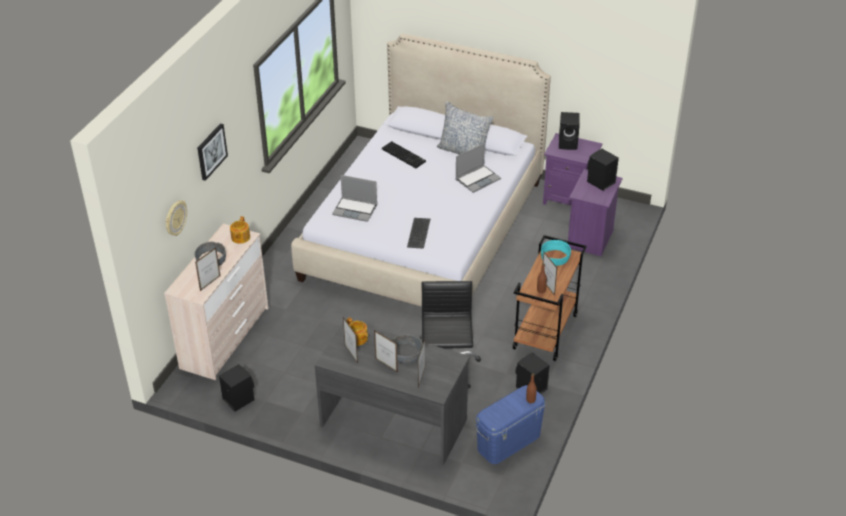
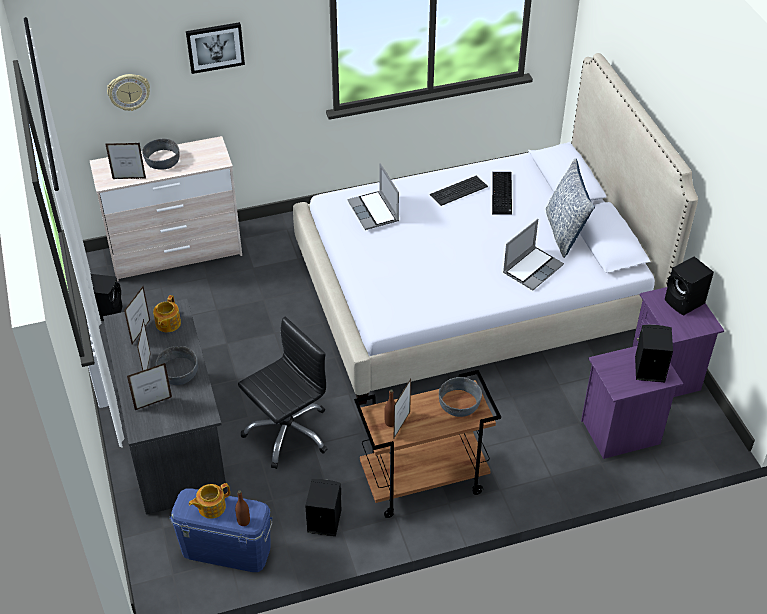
camera: 50 degrees right, 5 degrees up
teapot [230,216,250,244] -> teapot moved to [189,483,230,519]
keyboard [407,218,430,249] -> keyboard moved to [430,176,488,206]
laptop [456,143,501,193] -> laptop turned 60 degrees counterclockwise [503,219,564,290]
turquoise bowl [541,240,571,266] -> grey bowl [439,377,482,417]

